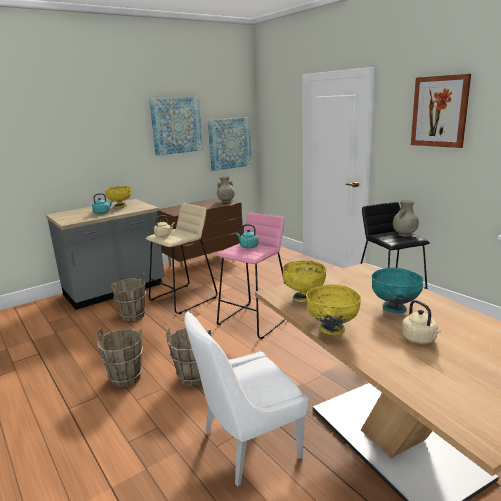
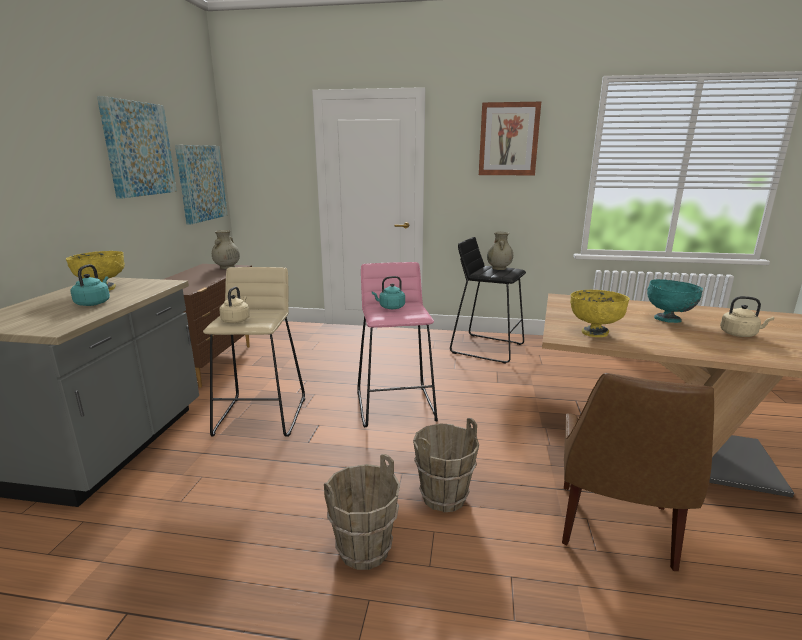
camera: 45 degrees left, 0 degrees up
brown bucket [111,273,146,322] -> none
white chair [185,311,309,486] -> brown chair [562,373,714,571]
yellow bowl [306,284,361,335] -> none

